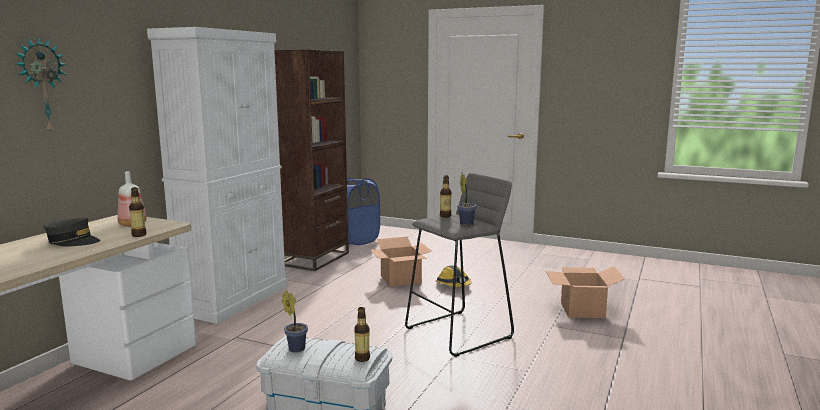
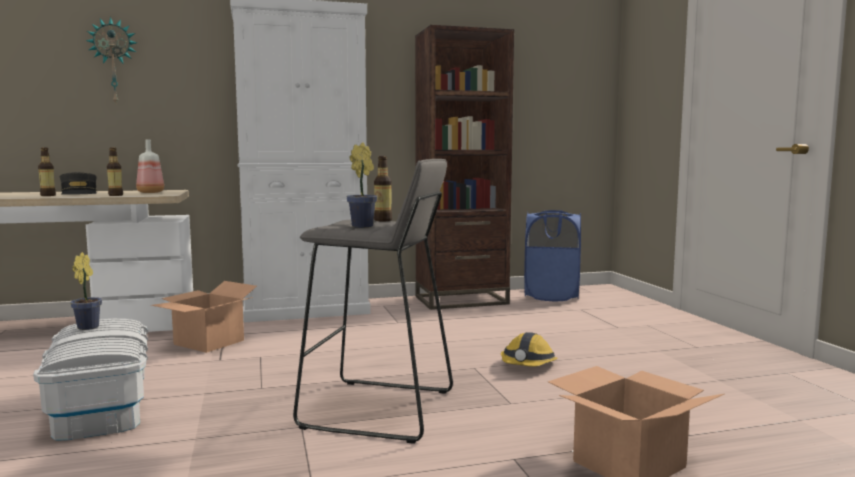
camera: 50 degrees right, 5 degrees down
bottle [354,307,370,362] -> bottle moved to [38,148,56,196]
cardboard box [370,237,431,287] -> cardboard box moved to [151,281,257,353]

